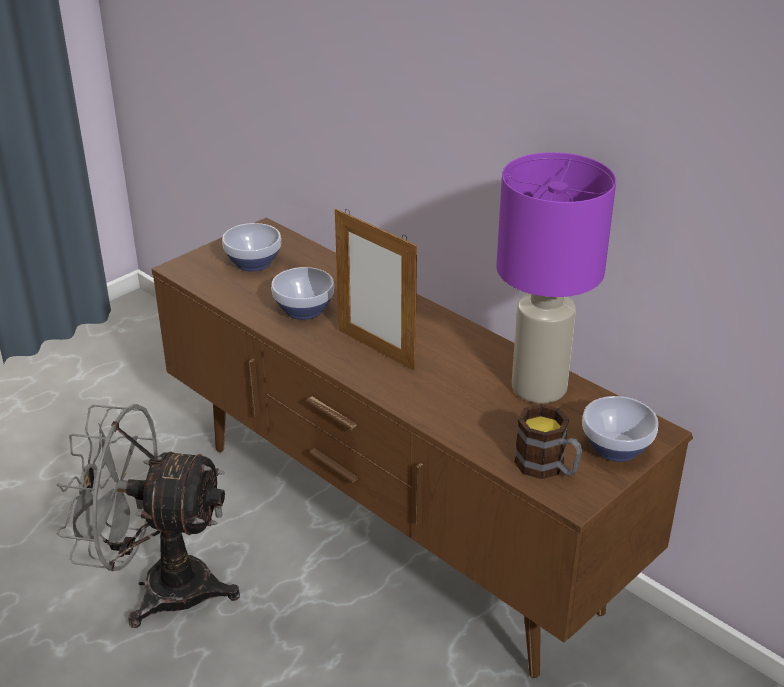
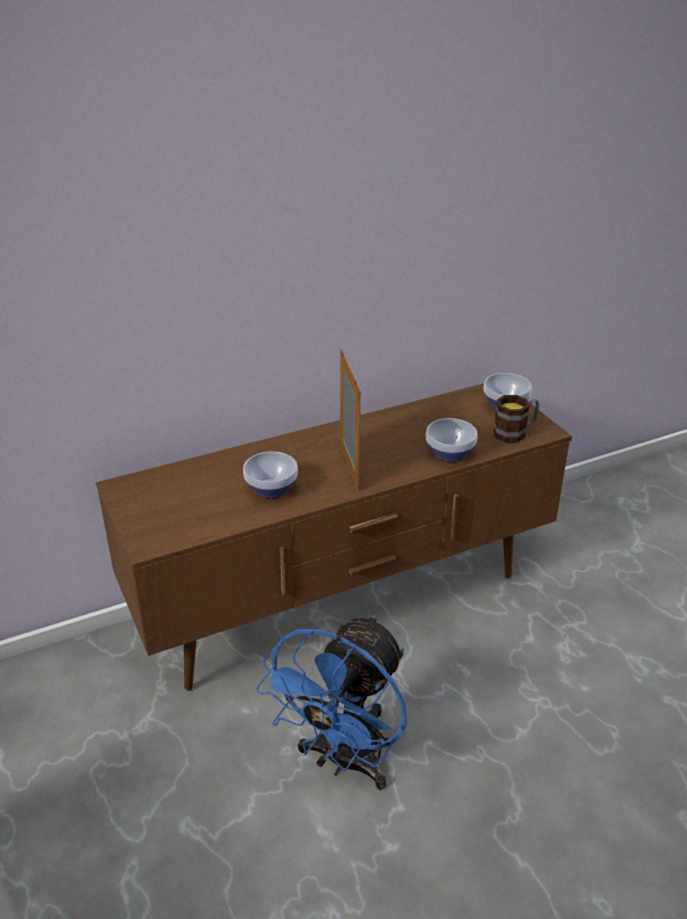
camera: 70 degrees left, 0 degrees up
grey fan [56,404,240,628] -> blue fan [256,615,407,790]
bowl [222,223,281,271] -> bowl moved to [426,418,478,462]
picture frame [335,209,417,371] -> picture frame turned 75 degrees counterclockwise [340,349,361,491]
purple table lamp [496,152,616,403] -> none

